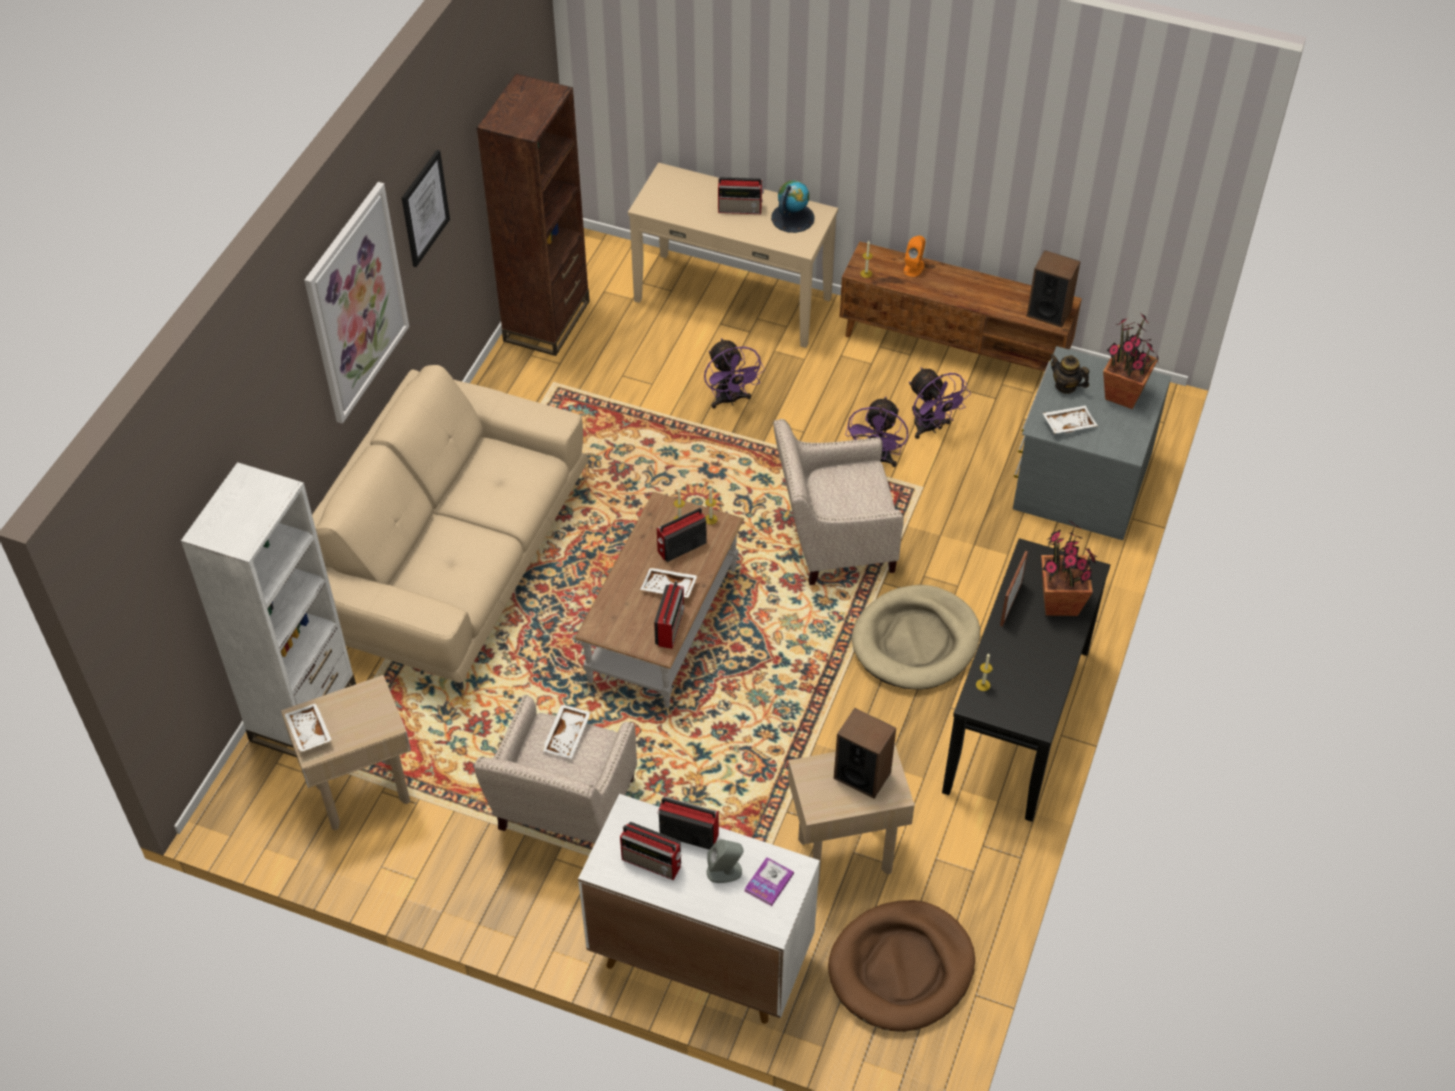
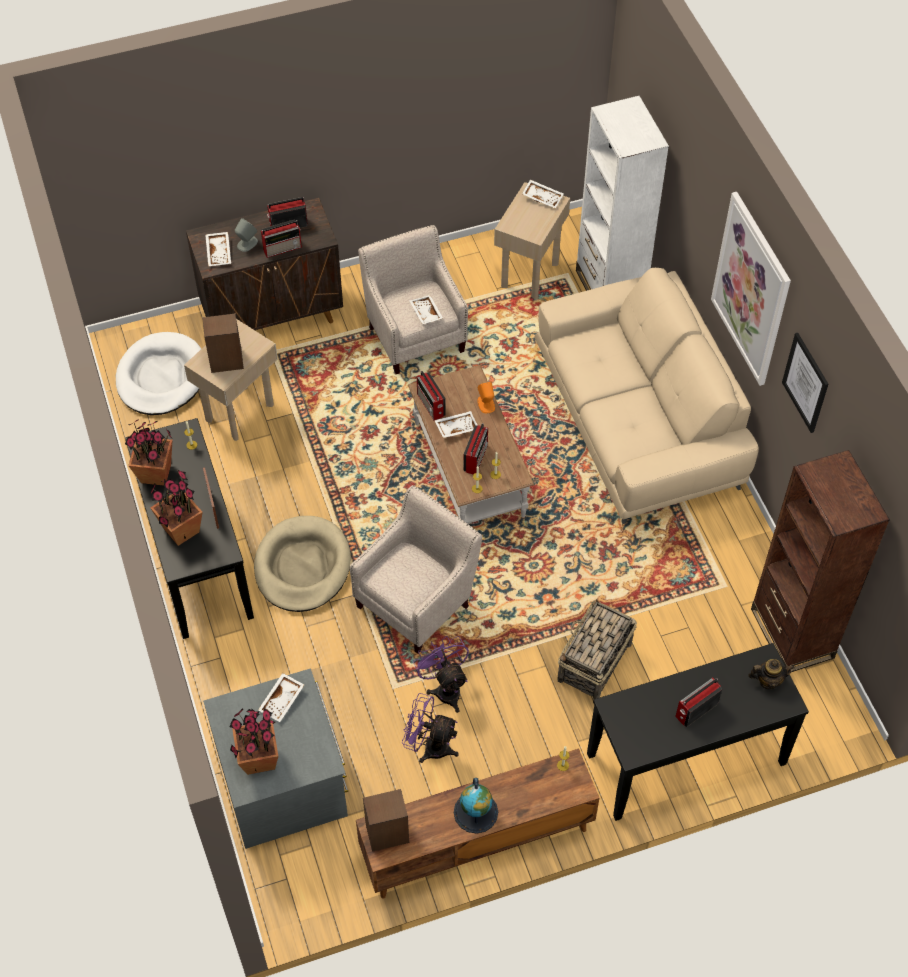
camera: 140 degrees right, 5 degrees up
white cabinet [578,794,820,1024] -> brown cabinet [186,198,343,330]
beige console table [628,163,838,348] -> black console table [587,643,809,821]
purple fan [704,338,765,408] -> basket [557,599,637,699]
book [745,857,794,906] -> white tray [205,232,231,266]
globe [771,180,815,233] -> globe moved to [454,778,498,834]
brown dog bed [828,900,975,1032] -> white dog bed [116,332,201,415]
orange speaker [904,236,925,277] -> orange speaker moved to [477,382,495,413]
teapot [1050,354,1089,394] -> teapot moved to [748,659,795,690]
none -> potted plant [125,419,173,486]

